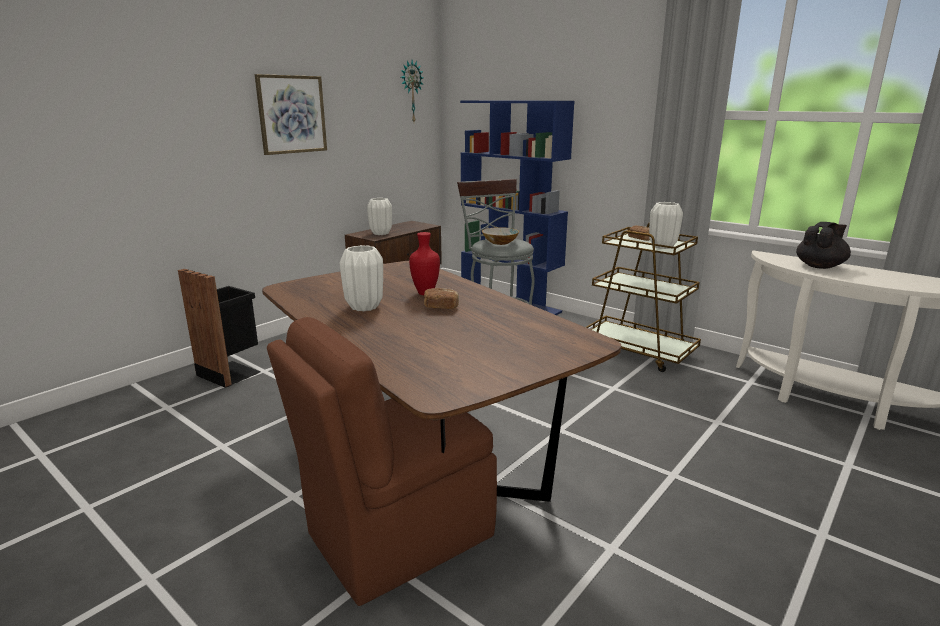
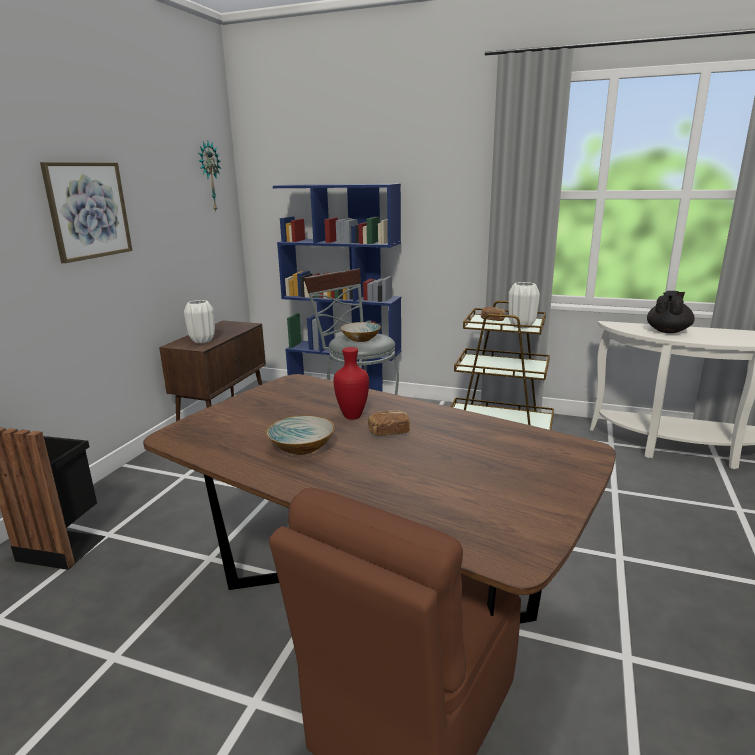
camera: 20 degrees left, 0 degrees up
white vase [340,245,383,311] -> bowl [266,415,334,455]

